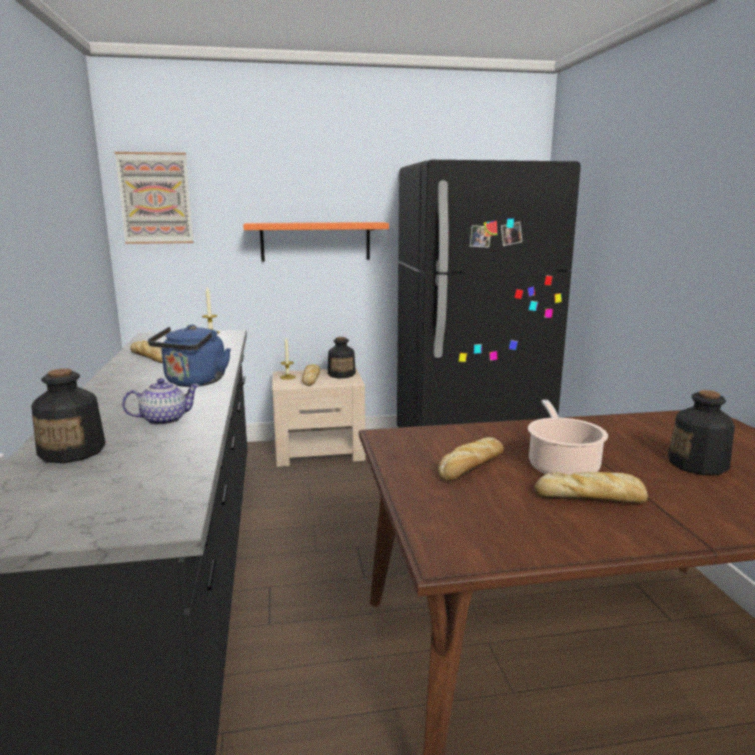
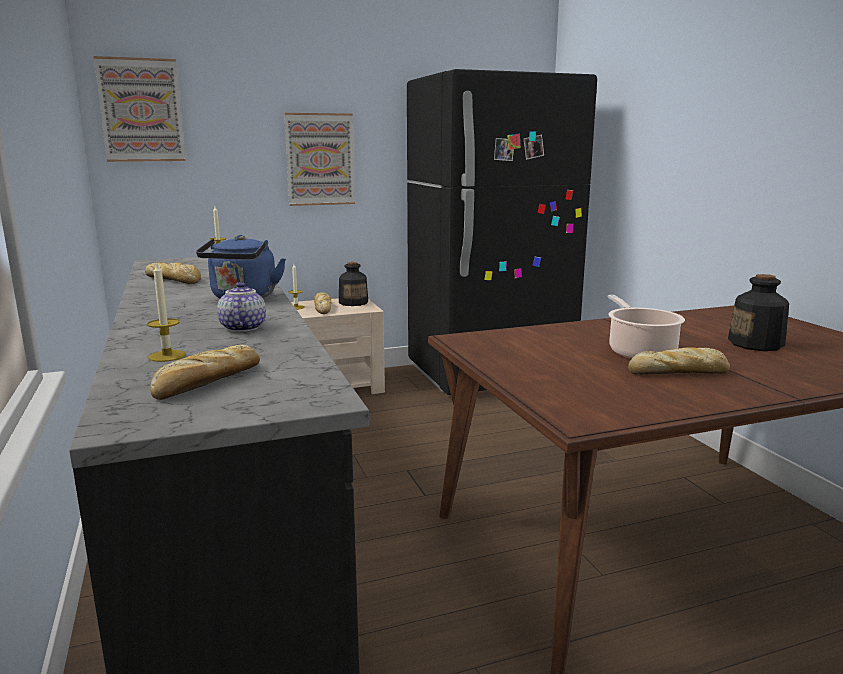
camera: 10 degrees left, 0 degrees up
bottle [31,368,106,463] -> candle [147,261,186,362]
teapot [122,378,200,426] -> teapot turned 60 degrees counterclockwise [217,282,266,332]
orange shelf [243,222,389,261] -> picture [284,113,355,206]
bread [438,437,504,481] -> bread moved to [150,345,260,400]

